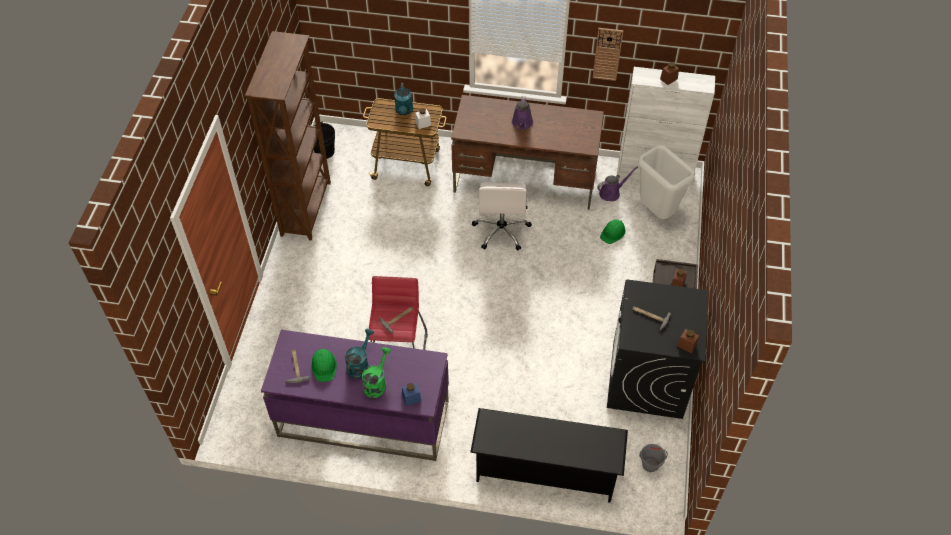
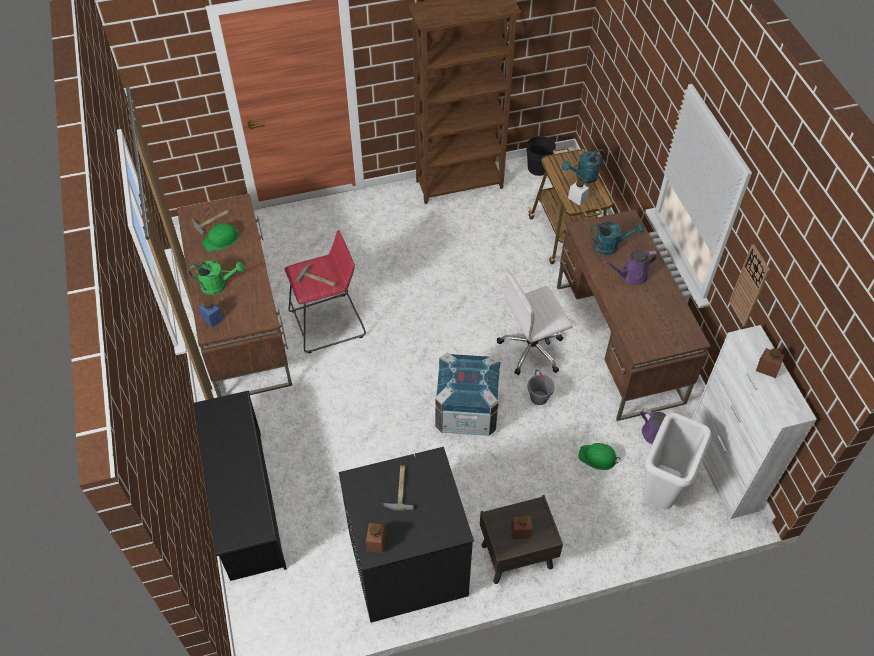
camera: 65 degrees right, 0 degrees up
purple desk [261,329,449,461] -> brown desk [177,194,292,397]
turquoise watering can [345,329,374,378] -> turquoise watering can moved to [590,222,644,255]
grey bucket [639,444,668,472] -> grey bucket moved to [527,370,555,405]
none -> crate [435,353,500,436]

